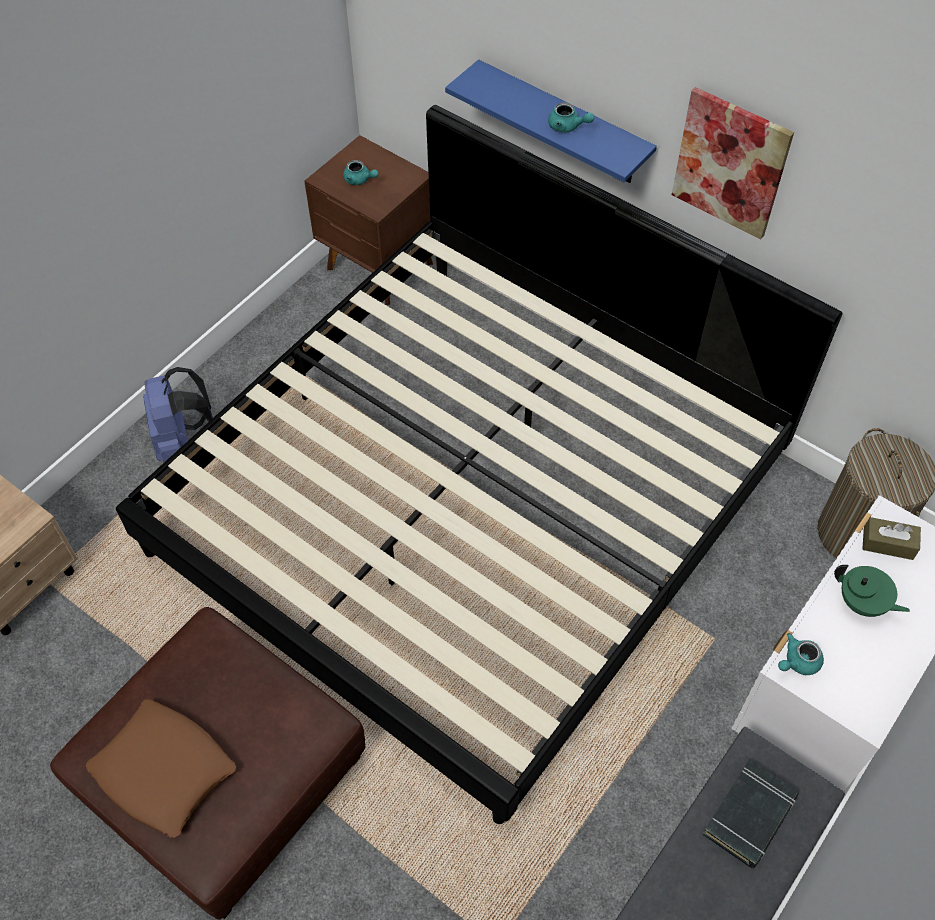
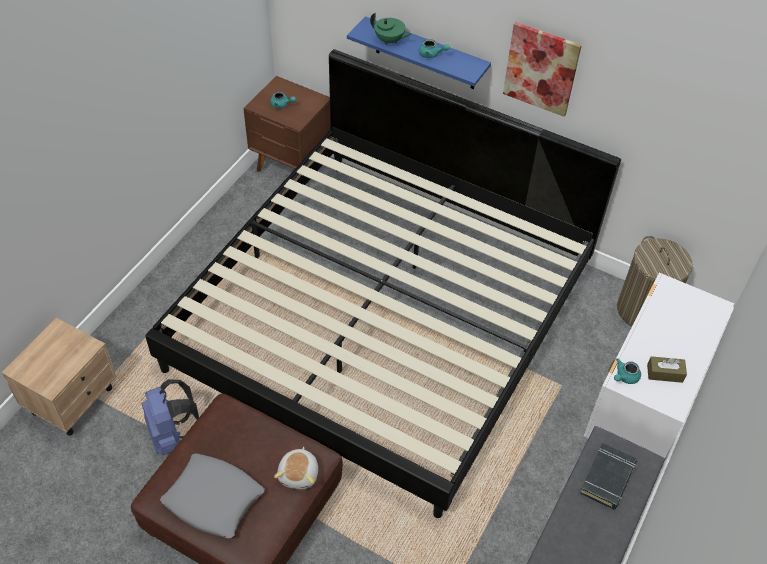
camera: 10 degrees left, 5 degrees down
brown pillow [86,699,237,838] -> grey pillow [160,453,265,538]
blue backpack [143,367,213,462] -> blue backpack moved to [142,379,199,455]
green teapot [834,565,910,617] -> green teapot moved to [370,13,412,45]
brown tissue box [862,517,921,560] -> brown tissue box moved to [647,356,687,383]
none -> plush toy [274,447,318,489]

